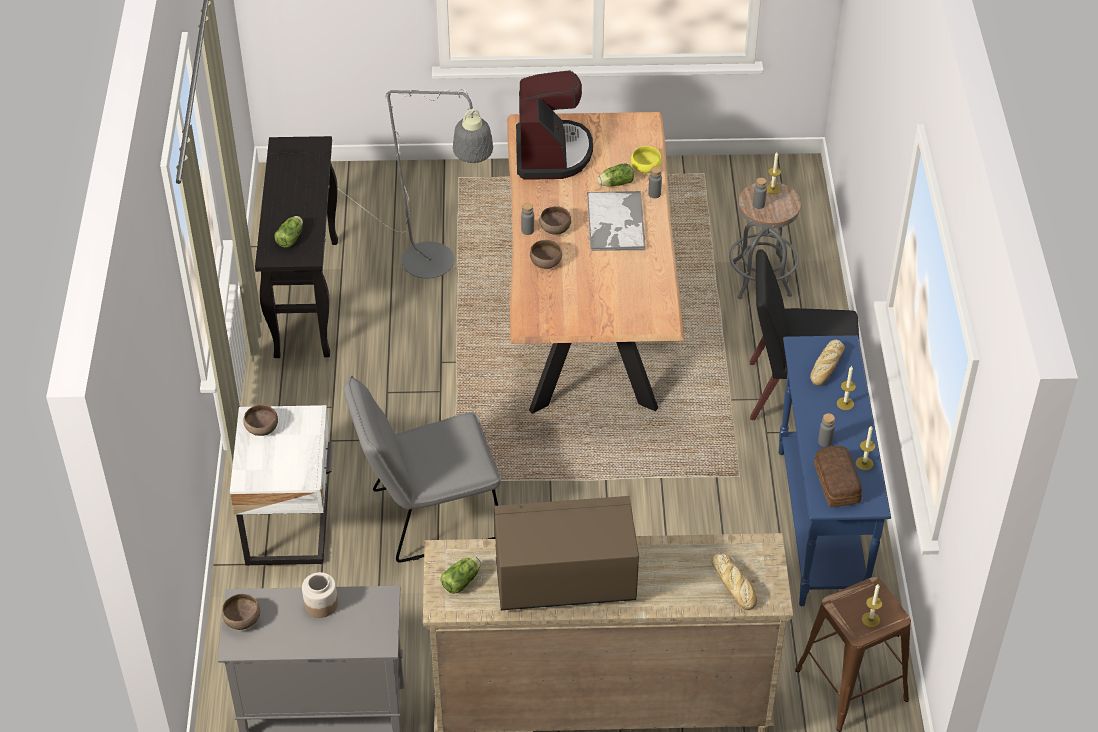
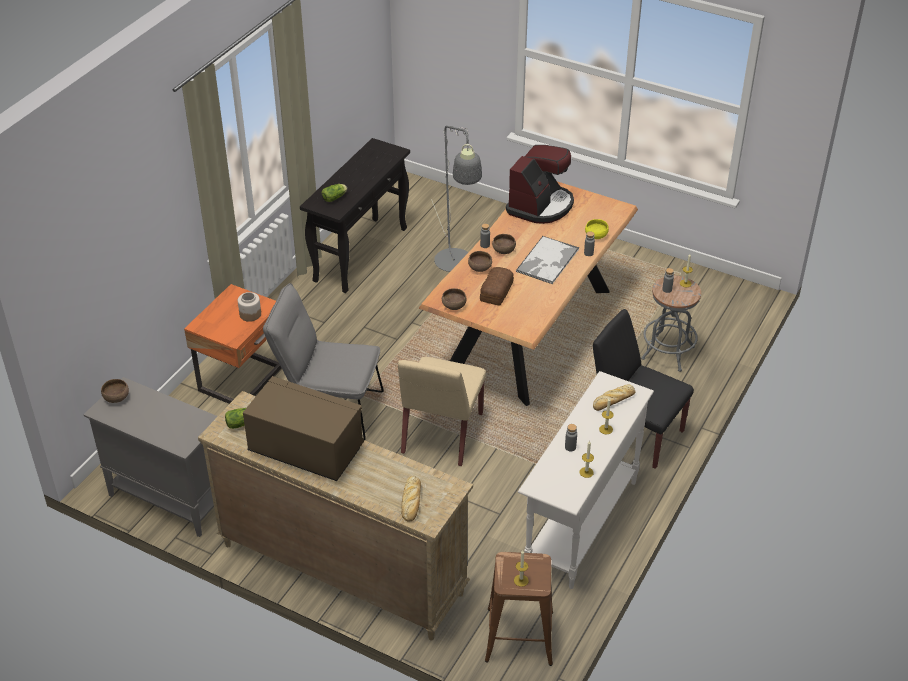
camera: 30 degrees right, 5 degrees down
white nightstand [230,405,333,566] -> orange nightstand [184,284,281,404]
brown bowl [243,405,278,436] -> brown bowl moved to [442,288,466,310]
jar [302,572,338,618] -> jar moved to [238,292,261,322]
lettuce [597,163,634,187] -> none
blue console table [779,335,891,606] -> white console table [518,371,654,589]
bread [814,446,862,507] -> bread moved to [480,267,514,305]
none -> beige chair [398,357,486,466]

